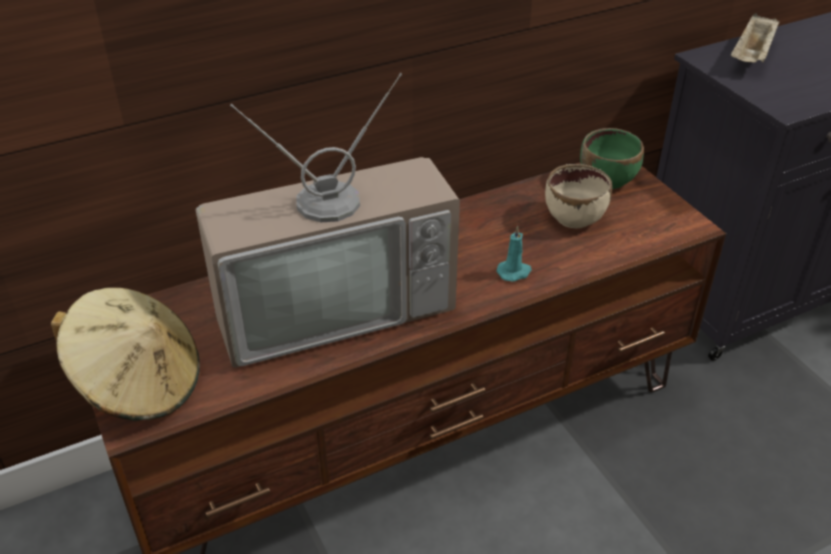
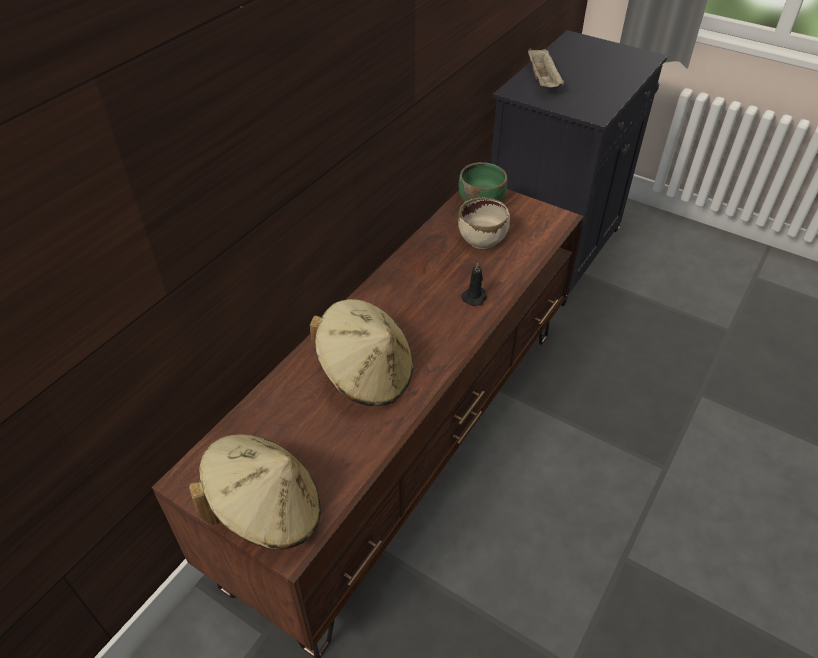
camera: 30 degrees left, 5 degrees up
television [195,73,460,368] -> beige hat [310,299,413,406]
turquoise candle [497,226,532,282] -> black candle [461,262,487,306]

